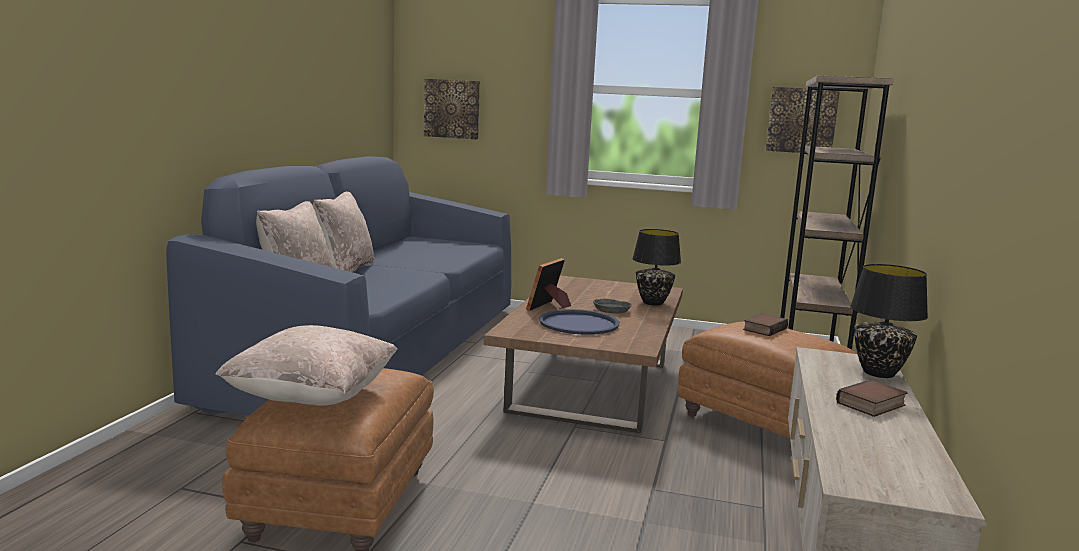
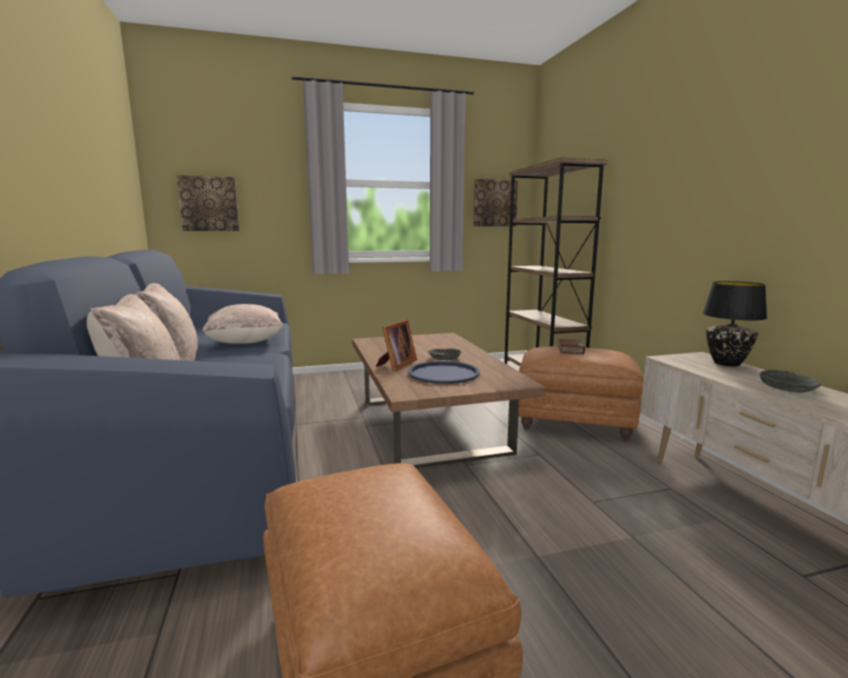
camera: 30 degrees left, 0 degrees up
beige pillow [215,325,398,406] -> beige pillow moved to [202,304,283,344]
picture frame [526,258,571,311] -> picture frame turned 150 degrees counterclockwise [376,320,417,371]
black table lamp [632,229,681,306] -> none
book [836,380,908,417] -> grey bowl [760,370,821,392]

